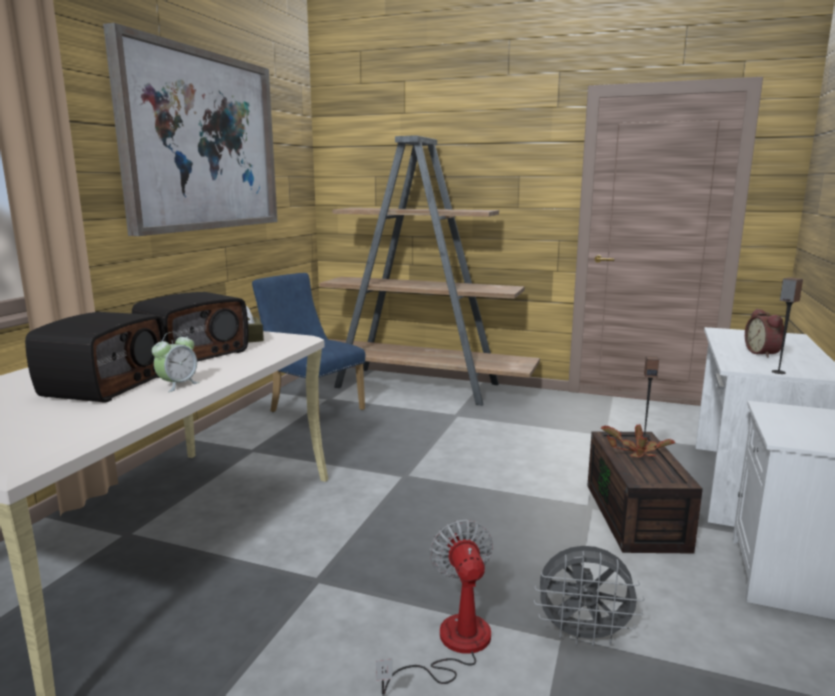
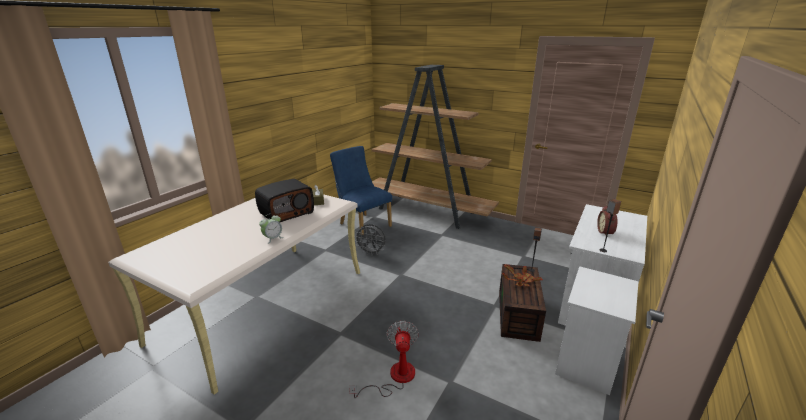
camera: 10 degrees right, 10 degrees up
radio [25,312,166,403] -> none
picture [103,23,277,236] -> none
grey fan [534,546,644,647] -> grey fan moved to [355,224,386,255]

